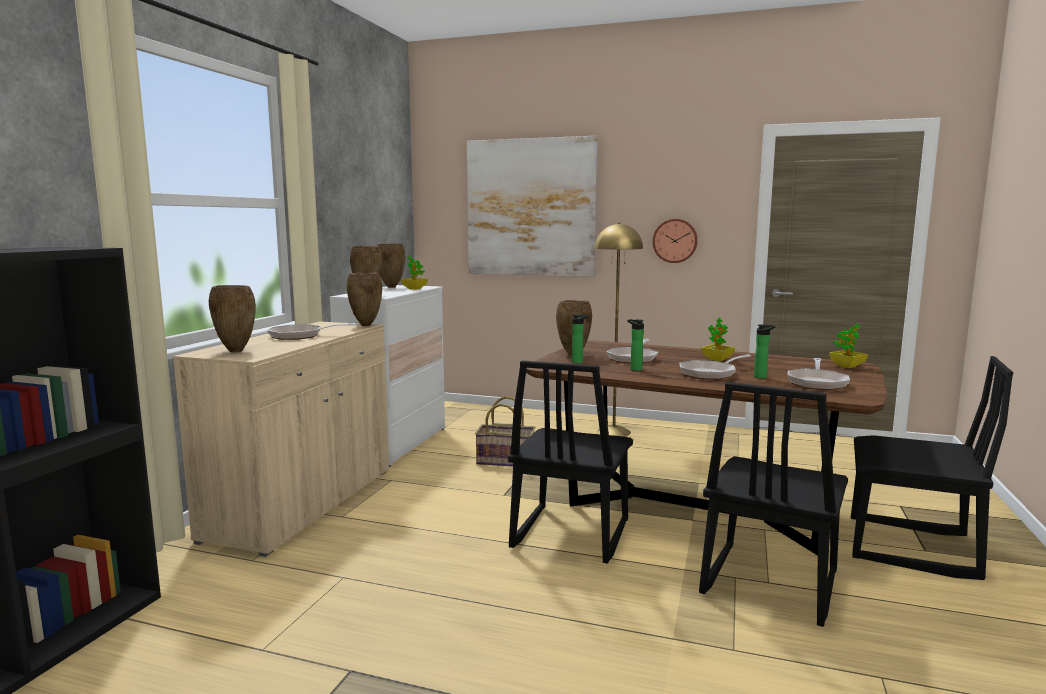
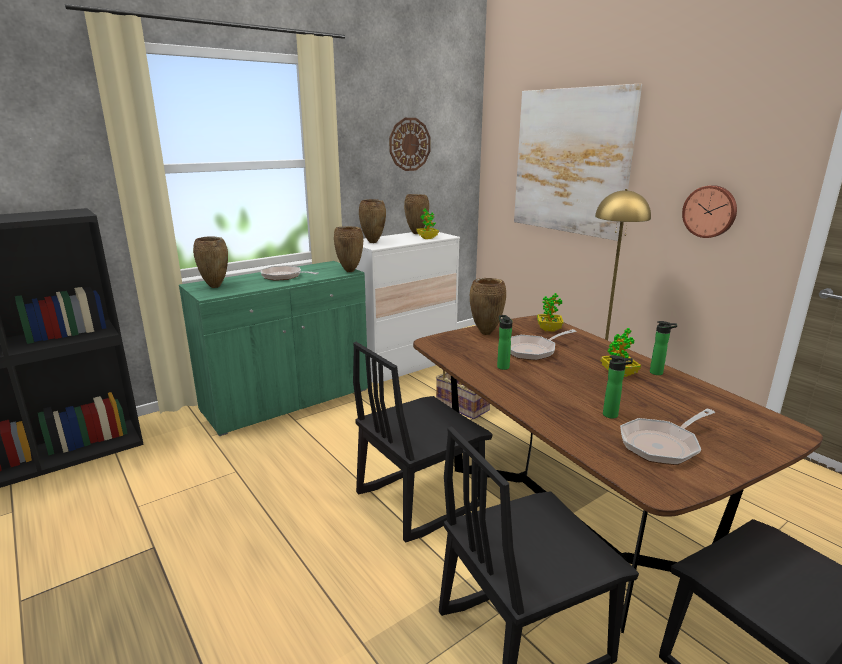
camera: 35 degrees right, 10 degrees up
beige cabinet [173,321,389,557] -> green cabinet [179,261,368,436]
bottle [572,314,588,364] -> bottle moved to [650,321,677,375]
frying pan [680,354,751,380] -> none
potted plant [829,324,868,368] -> potted plant moved to [537,293,564,331]
none -> wall clock [389,118,431,171]

